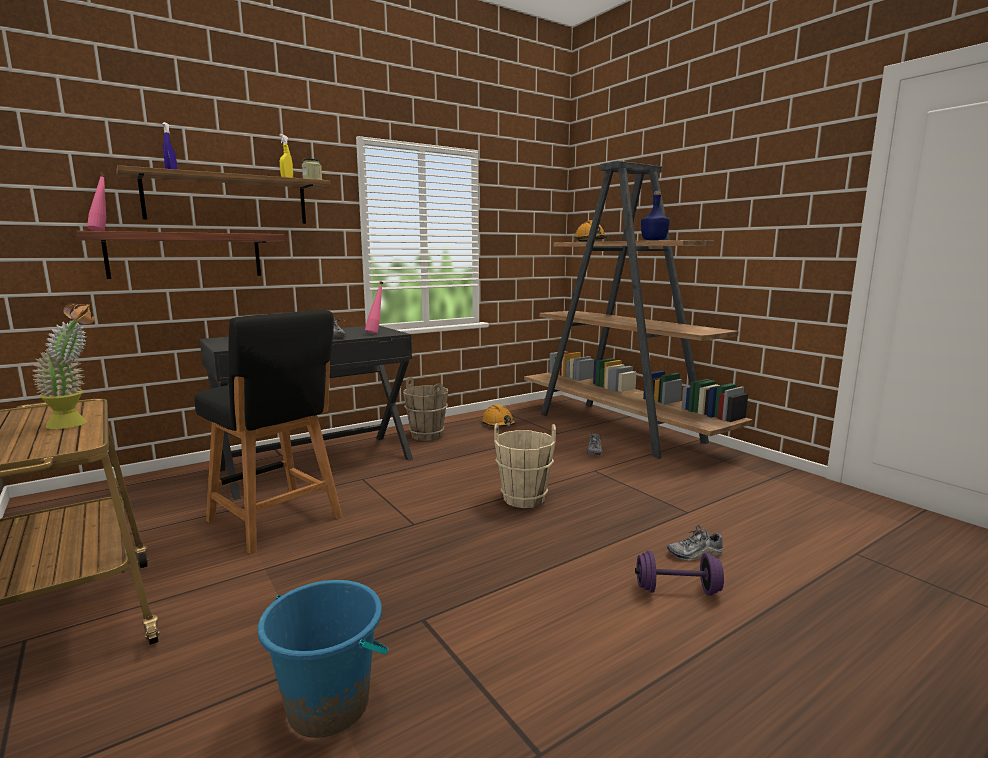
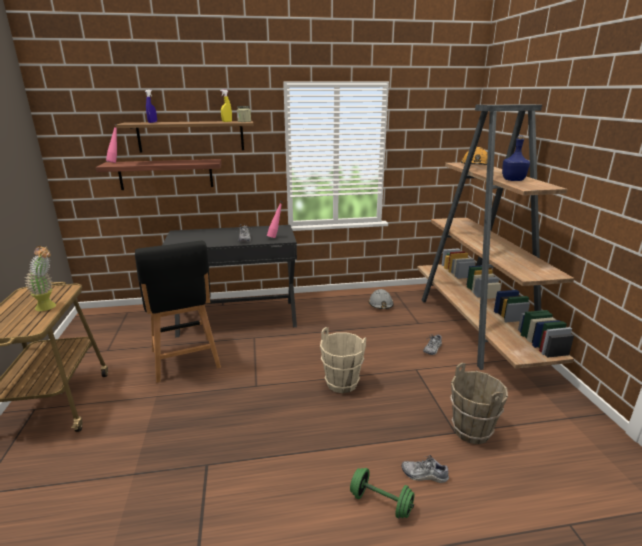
camera: 25 degrees right, 10 degrees up
blue bucket [258,580,389,738] -> none
brown bucket [403,377,448,441] -> brown bucket moved to [450,363,508,444]
orange hard hat [482,404,516,427] -> grey hard hat [368,289,394,309]
purple dumbbell [635,551,724,596] -> green dumbbell [350,468,415,518]

